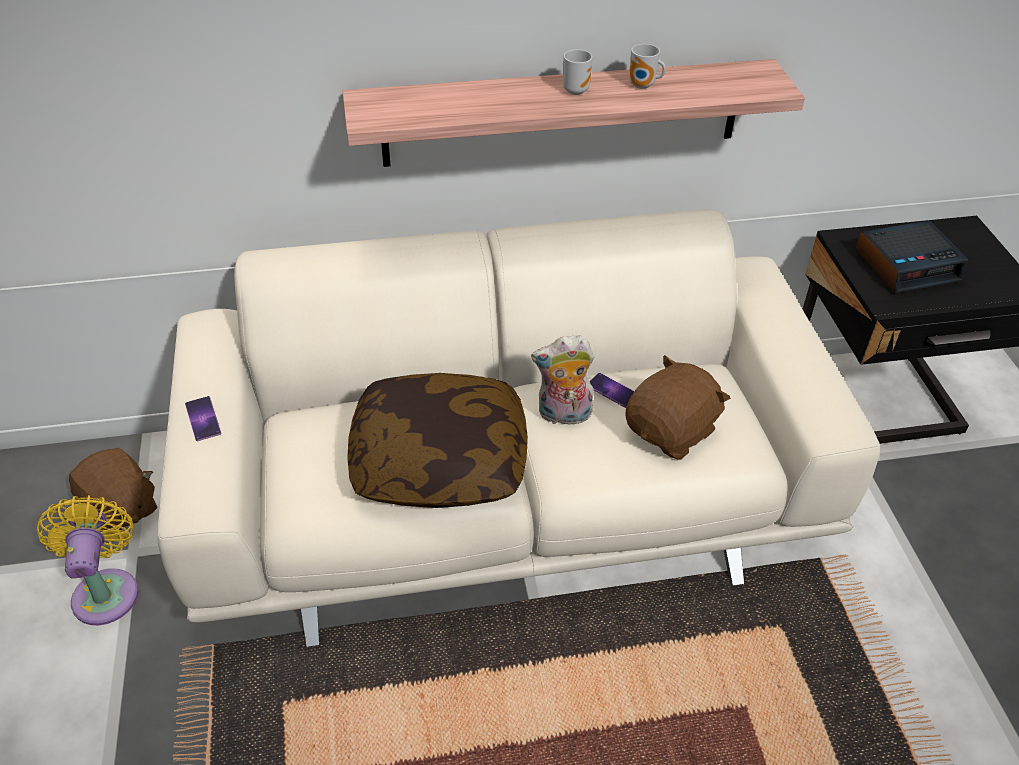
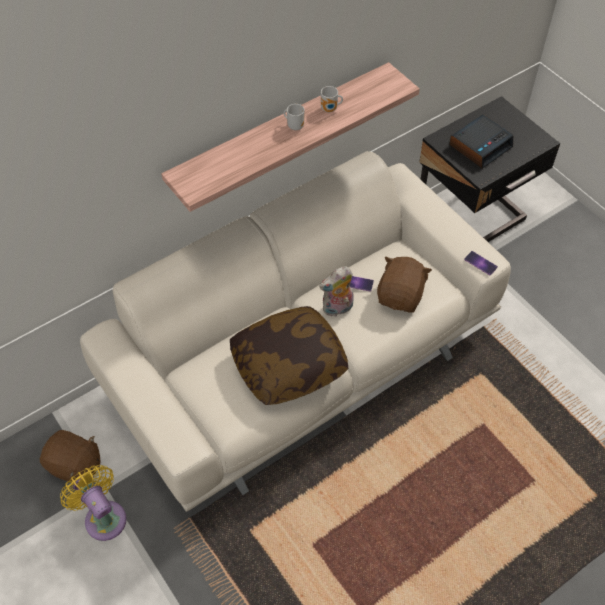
camera: 25 degrees left, 10 degrees up
phone [185,396,221,441] -> phone moved to [464,251,498,275]

